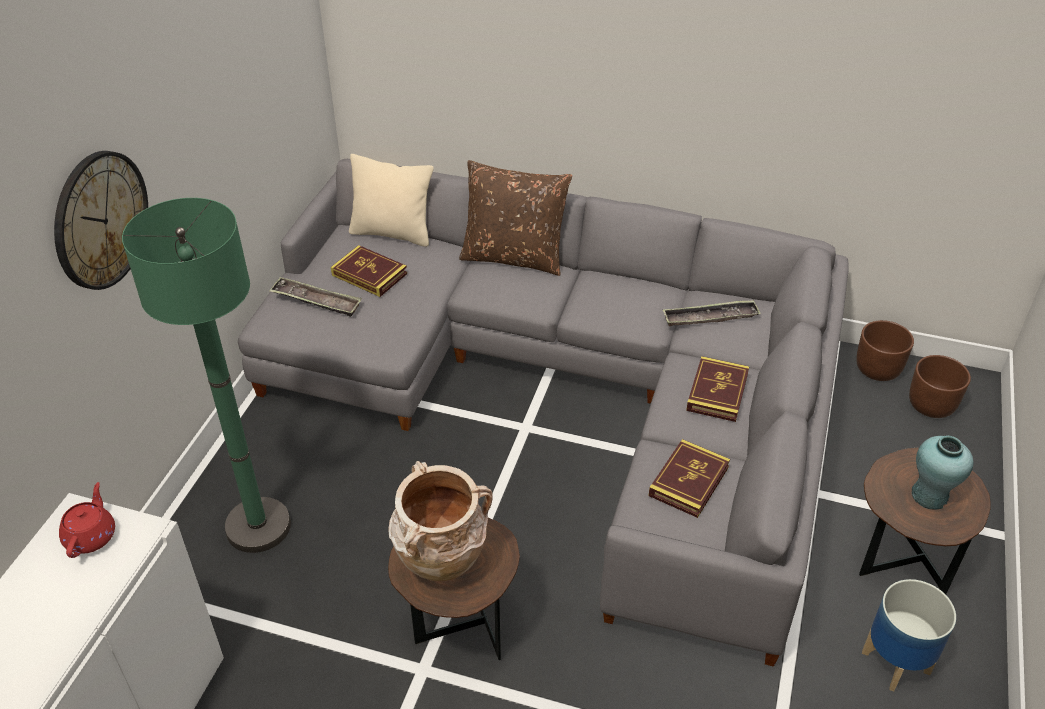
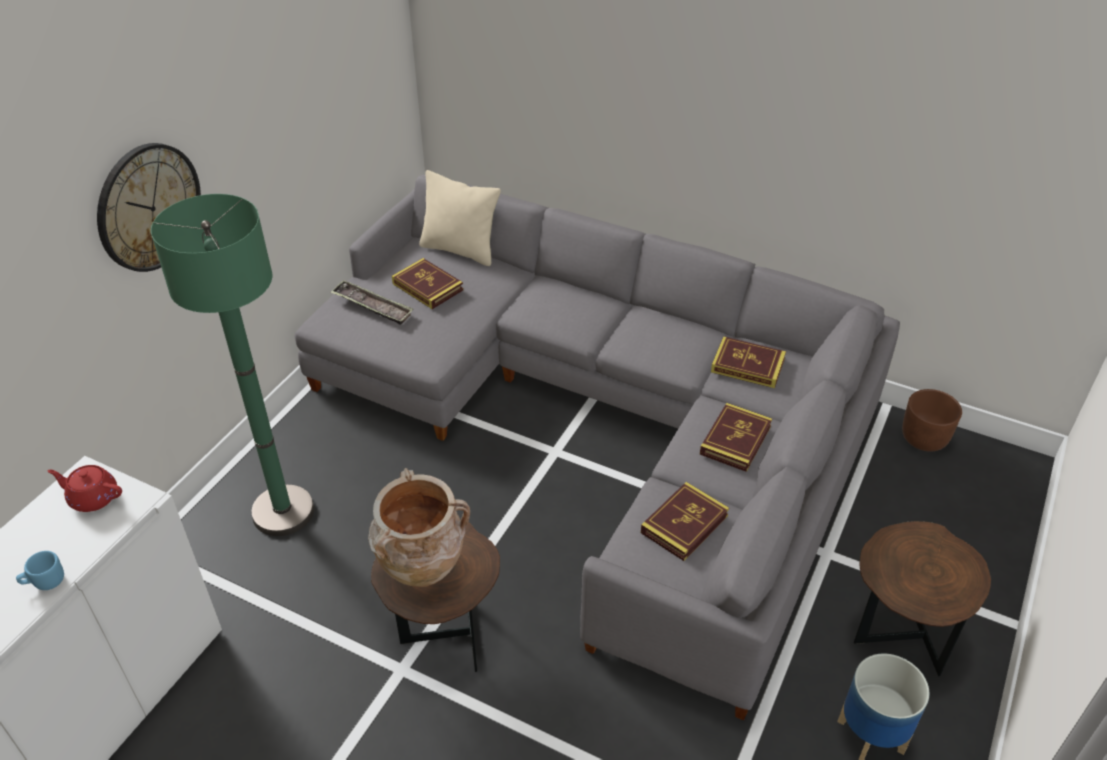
camera: 10 degrees right, 0 degrees up
red teapot [59,482,115,558] -> red teapot turned 90 degrees counterclockwise [48,465,122,512]
brown pillow [459,160,572,276] -> none
tray [663,300,761,326] -> book [711,336,786,388]
brown planter [909,355,971,418] -> none
turquoise vase [911,436,974,510] -> none
none -> blue mug [16,551,64,590]

